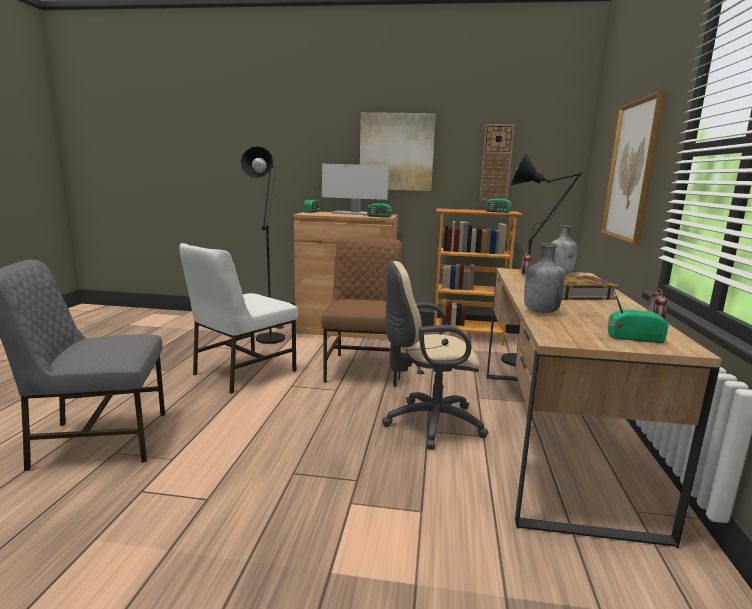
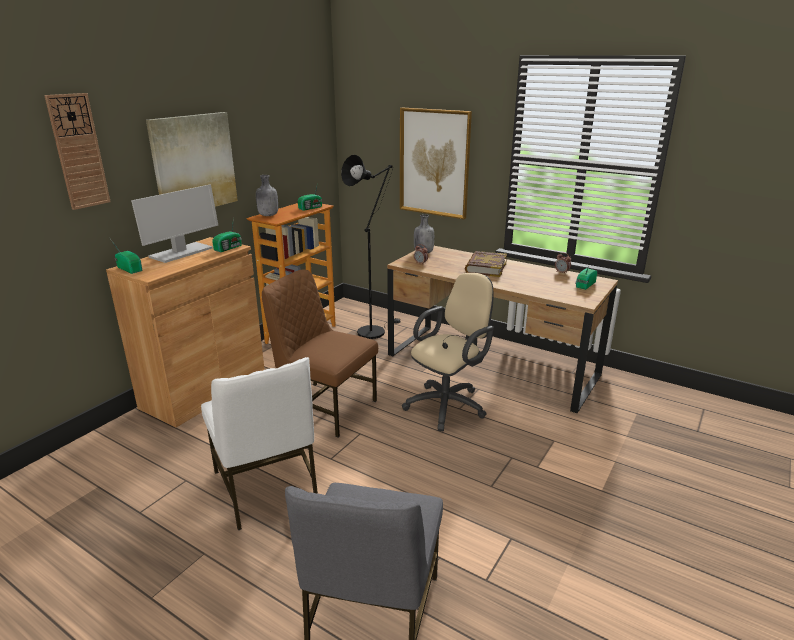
camera: 65 degrees left, 10 degrees up
black floor lamp [241,146,285,344] -> none
beige office chair [382,261,489,450] -> beige office chair turned 150 degrees counterclockwise [402,273,494,431]
wall clock [480,124,515,201] -> wall clock moved to [44,93,111,210]
grey bottle [524,243,565,314] -> grey bottle moved to [256,175,278,216]

